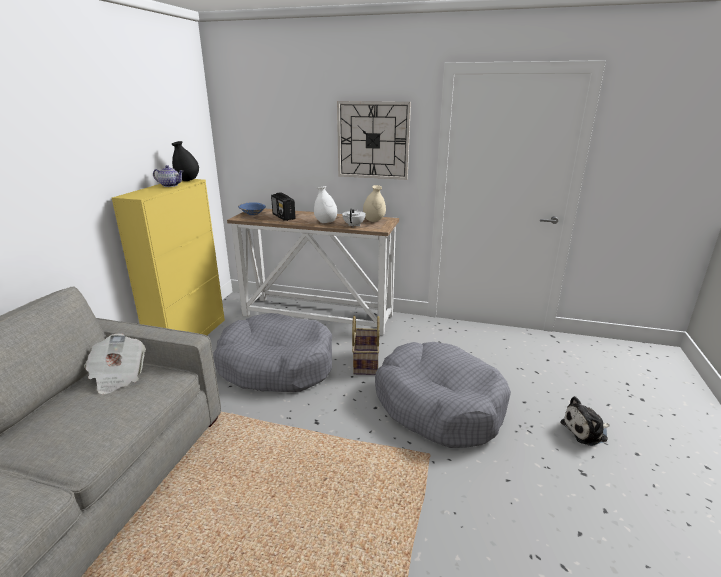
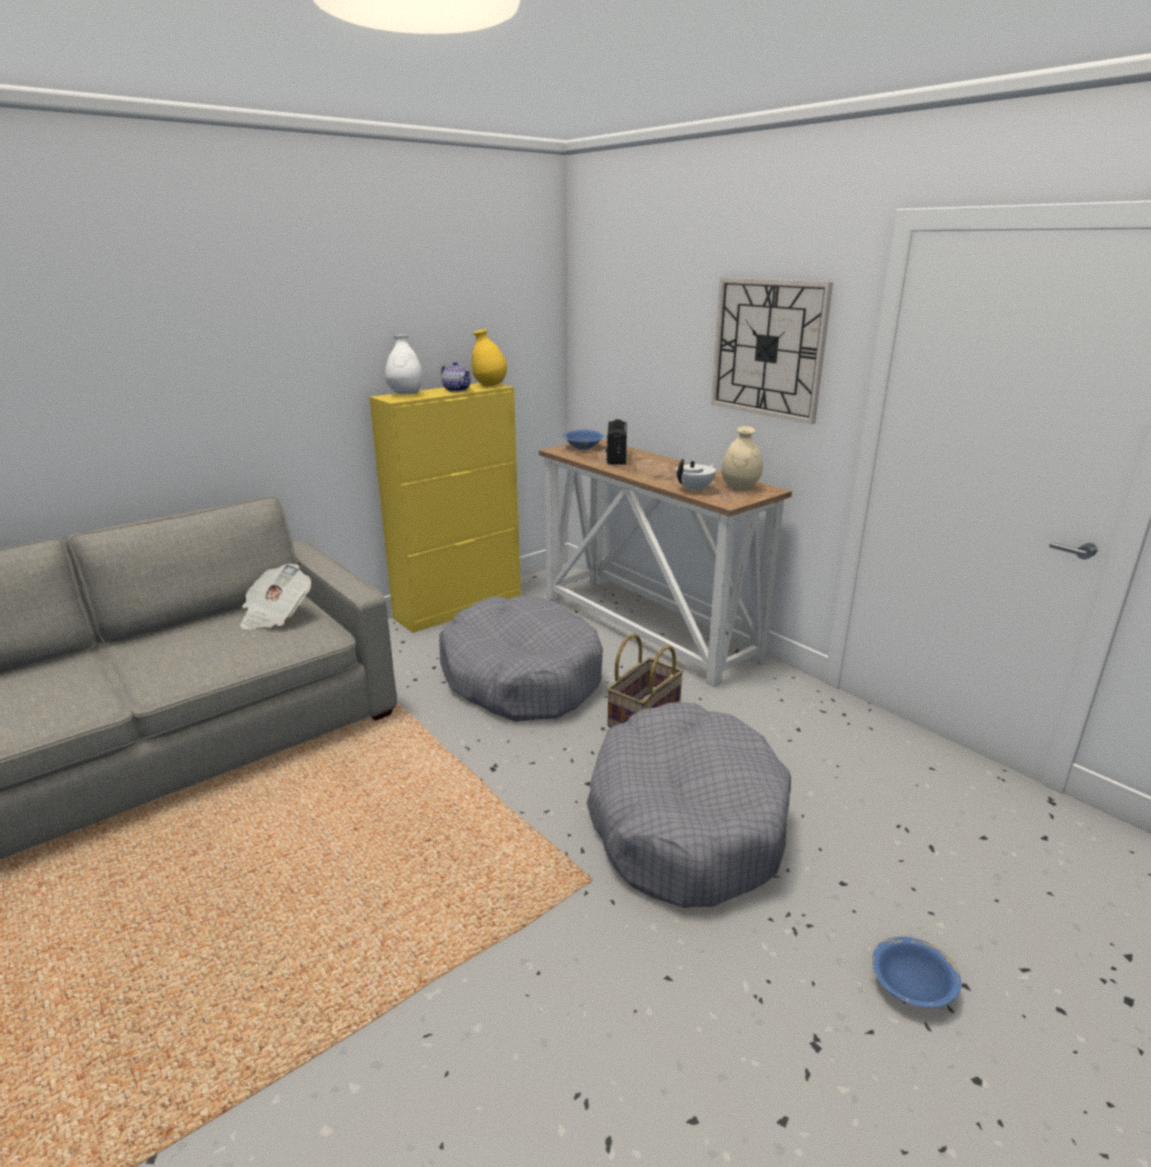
camera: 35 degrees right, 0 degrees up
black vase [172,141,199,181] -> yellow vase [472,329,507,387]
white vase [314,186,337,223] -> white vase moved to [385,335,423,394]
plush toy [560,396,610,446] -> blue bowl [872,936,961,1008]

